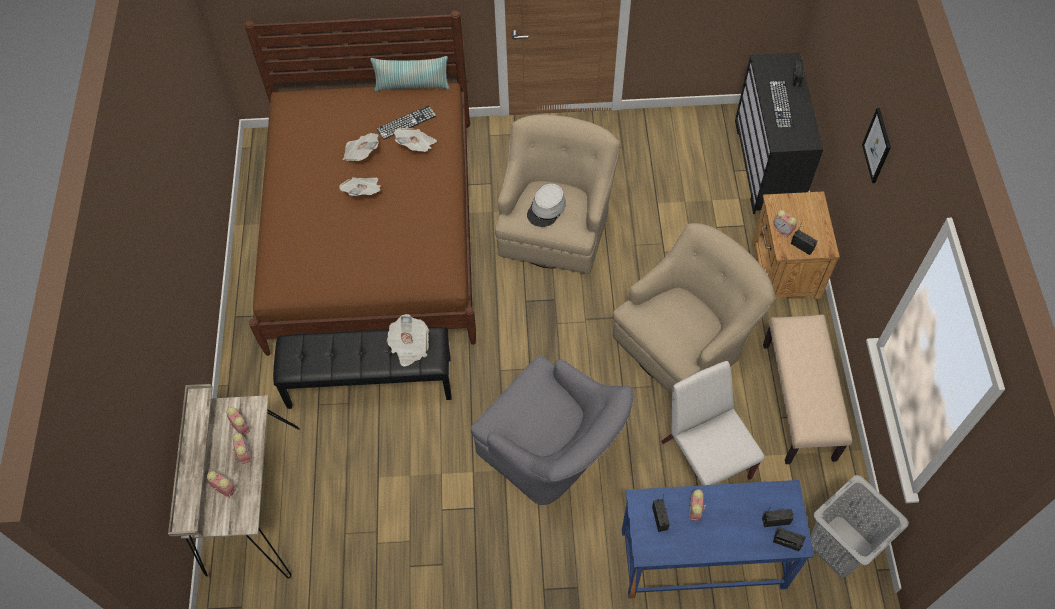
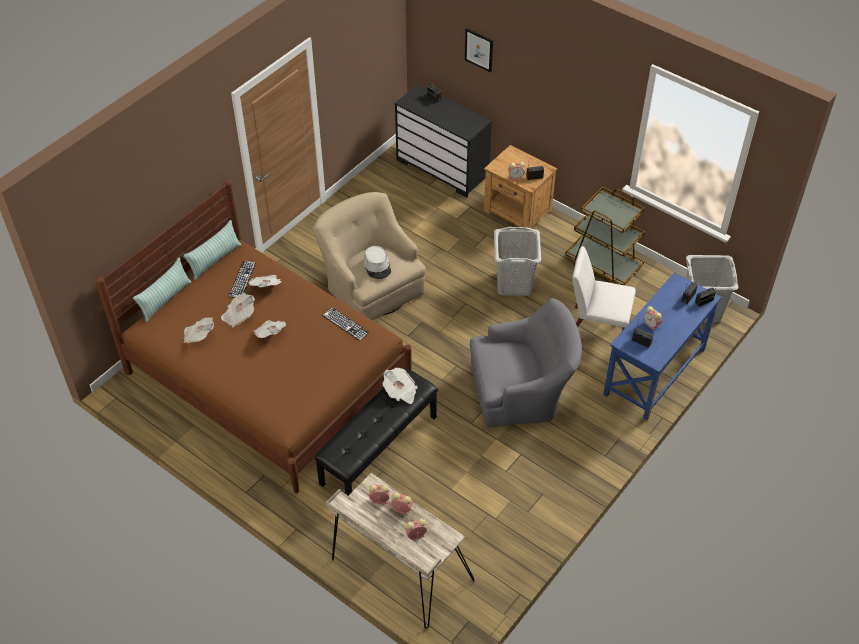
camera: 50 degrees left, 10 degrees down
beige armchair [613,223,775,396] -> grey laundry basket [494,227,541,296]
beige bench [763,314,852,464] -> brown cart [565,187,644,285]
keyboard [769,81,794,128] -> keyboard moved to [322,307,369,341]
picture [862,108,891,183] -> picture moved to [465,28,493,72]
none -> pillow [133,258,191,322]
none -> newspaper [184,318,214,343]

